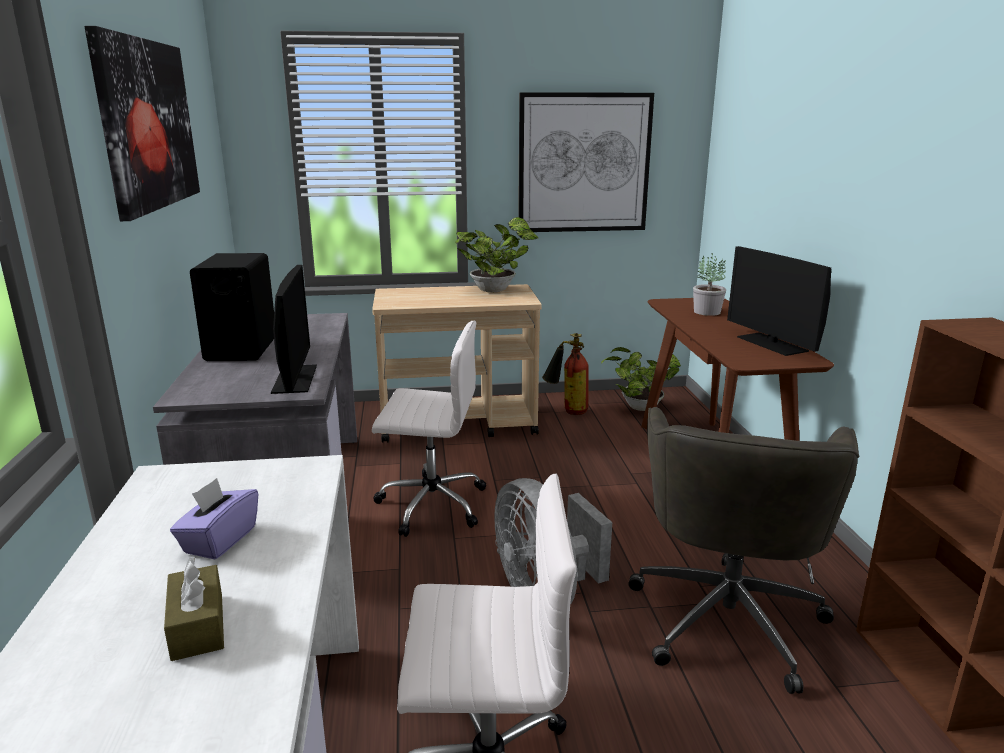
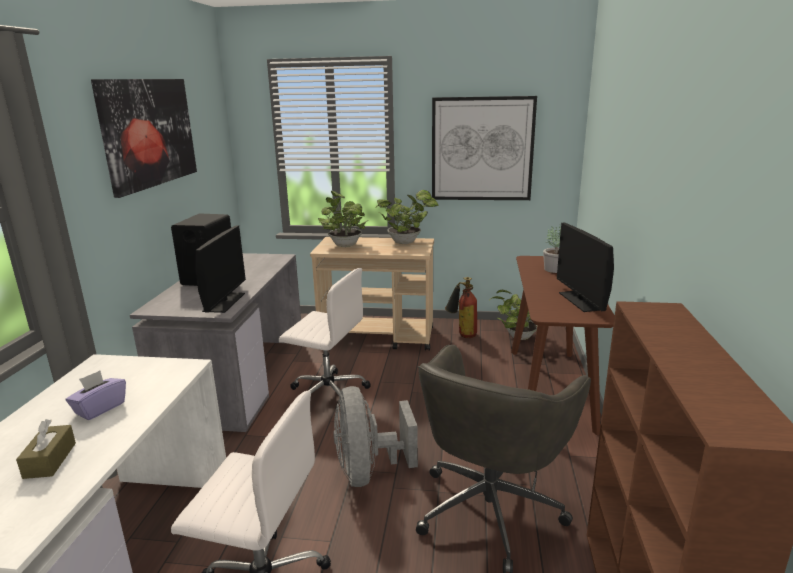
camera: 15 degrees right, 0 degrees up
none -> potted plant [318,191,368,247]

